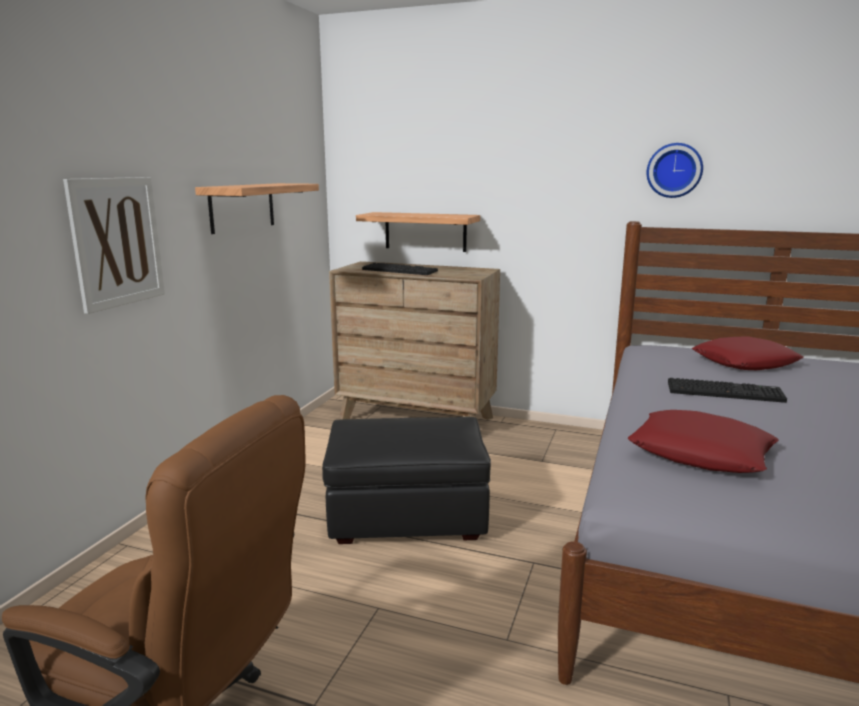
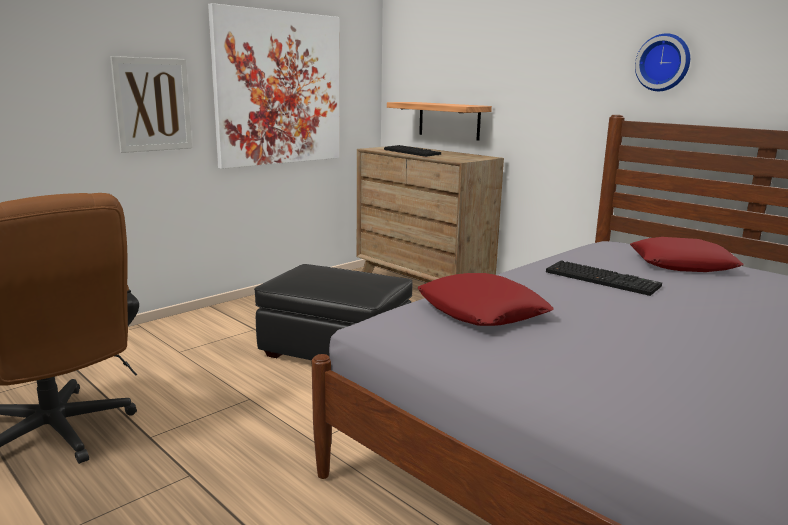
camera: 25 degrees right, 0 degrees up
shelf [195,183,319,234] -> picture [208,3,340,169]

